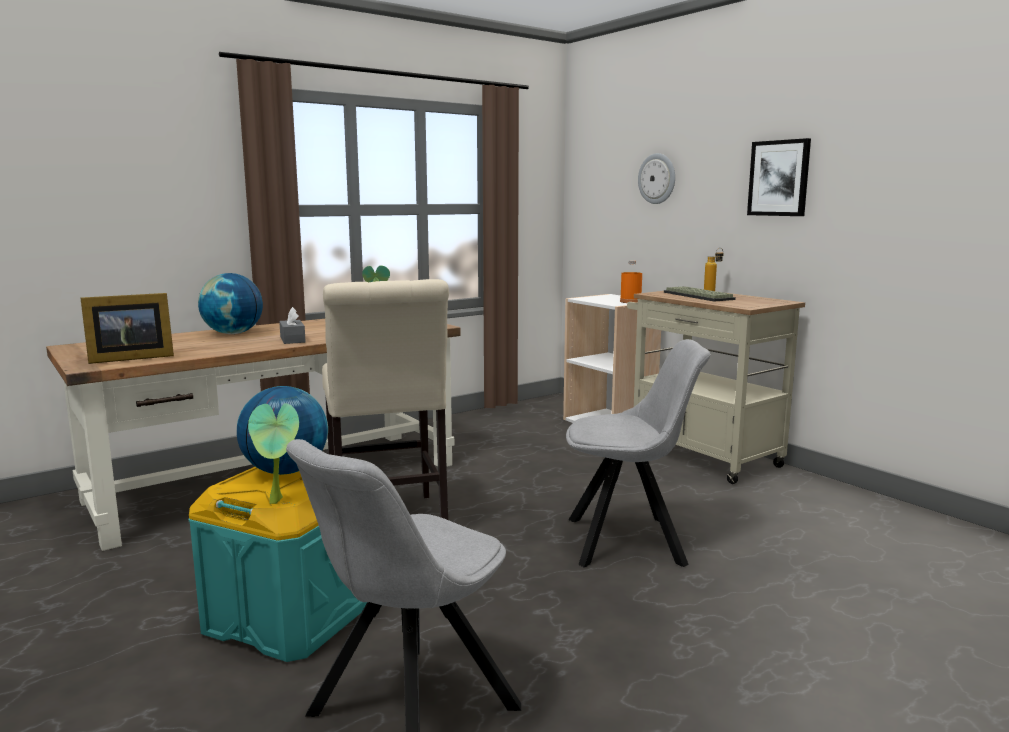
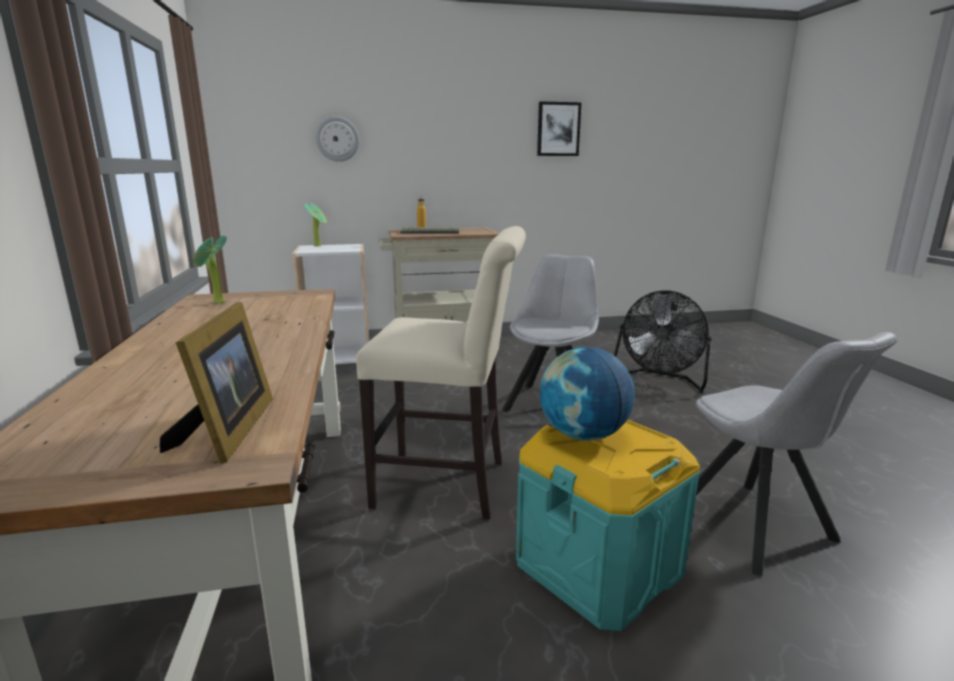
camera: 65 degrees left, 5 degrees up
globe [198,273,263,334] -> none
potted plant [248,403,299,504] -> potted plant moved to [304,203,327,246]
grey tissue box [279,307,306,344] -> none
orange bottle [620,260,642,303] -> none
picture [747,138,811,216] -> picture moved to [537,101,582,156]
none -> black fan [614,290,712,393]

